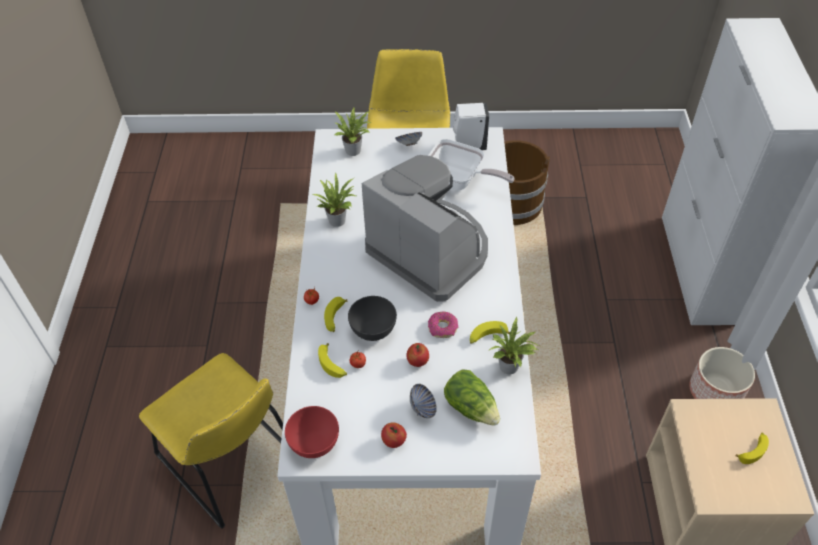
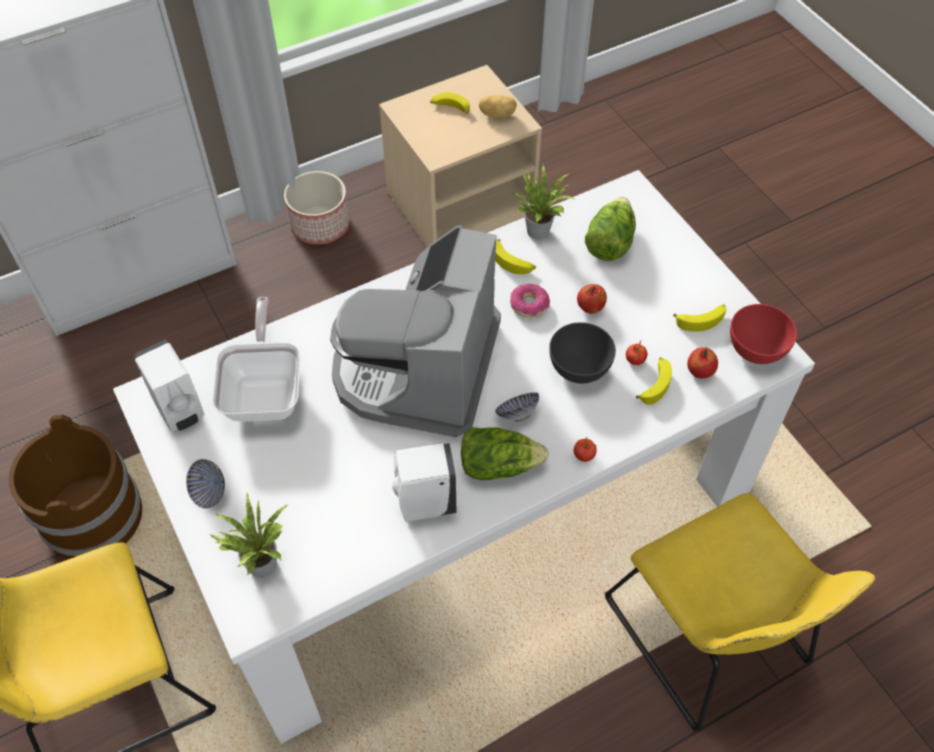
camera: 120 degrees left, 5 degrees up
yellow chair [139,353,283,529] -> yellow chair turned 135 degrees clockwise [605,493,875,732]
potted plant [312,172,356,227] -> white soap dispenser [392,443,457,522]
banana [324,297,347,332] -> banana moved to [673,304,726,332]
apple [381,422,407,448] -> apple moved to [687,347,718,379]
bowl [410,384,437,418] -> bowl moved to [495,392,539,422]
none -> lettuce [461,427,549,480]
none -> potato [479,95,517,118]

